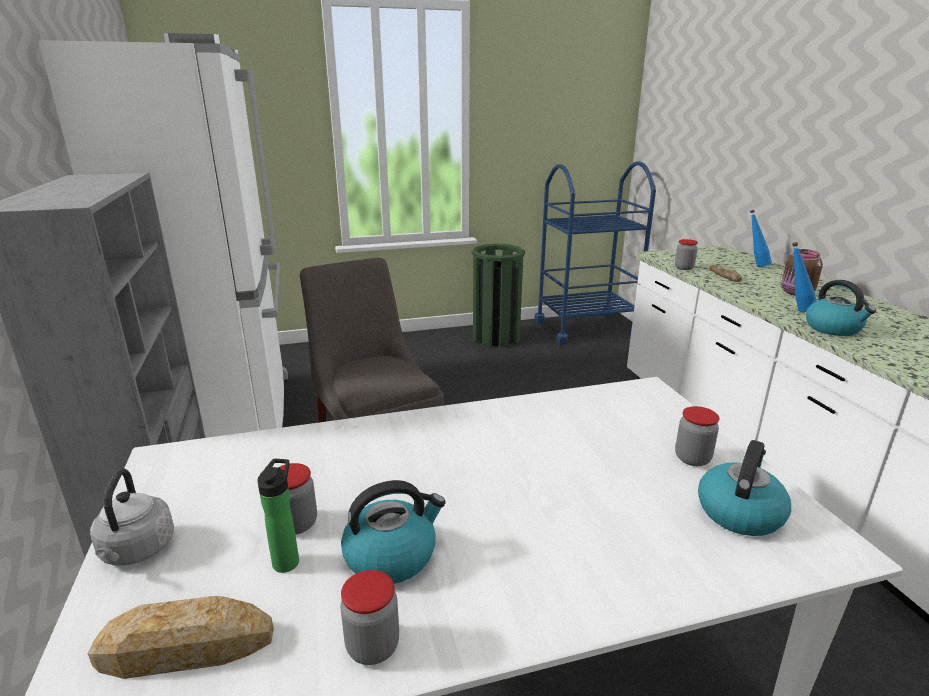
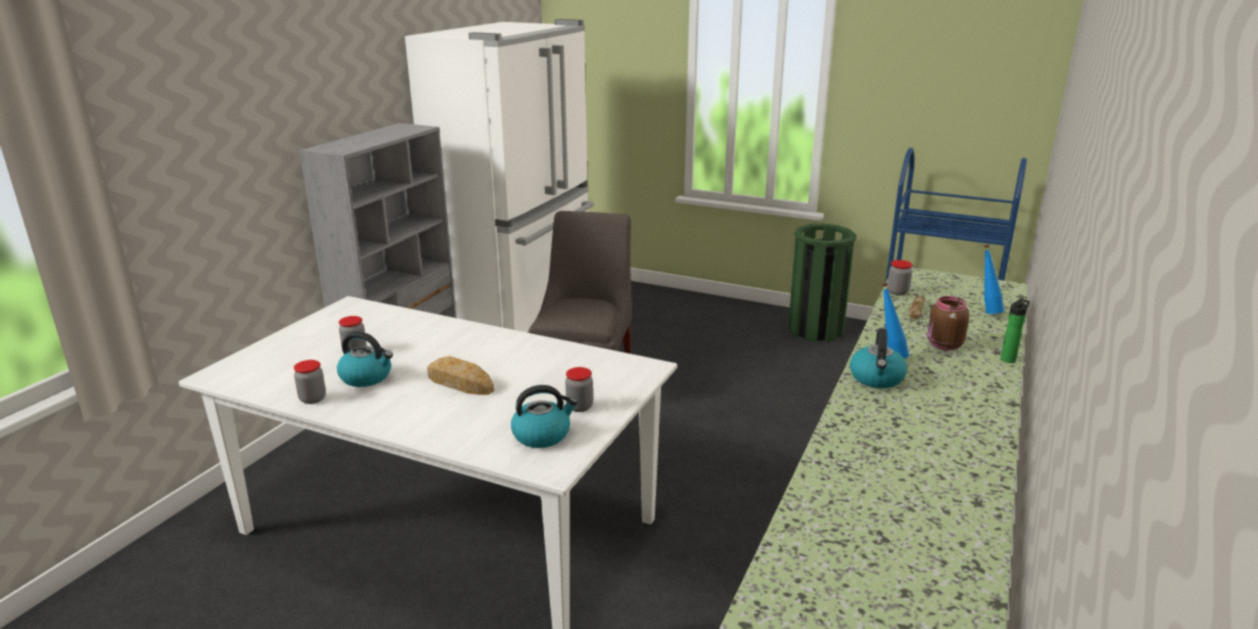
camera: 40 degrees right, 0 degrees up
bread [87,596,274,679] -> bread moved to [427,356,494,395]
grey kettle [90,469,174,565] -> none
bottle [257,459,299,573] -> bottle moved to [1001,299,1030,363]

